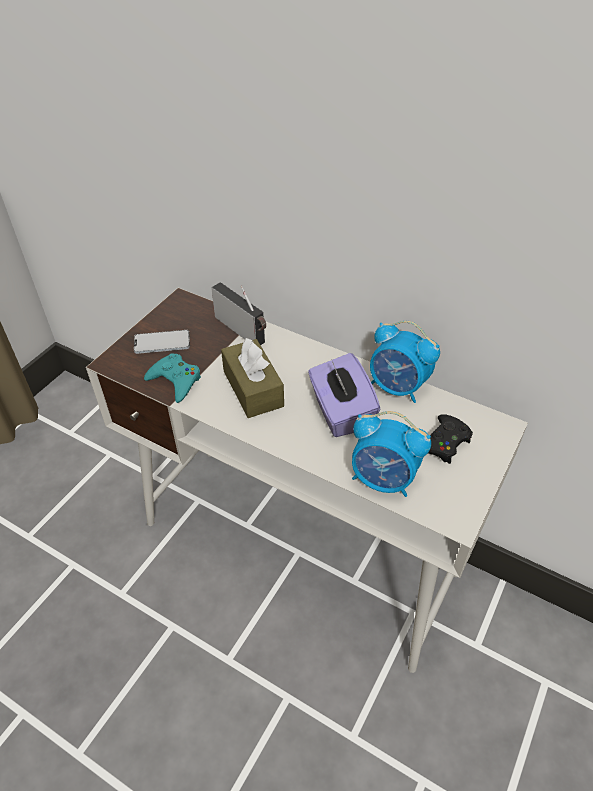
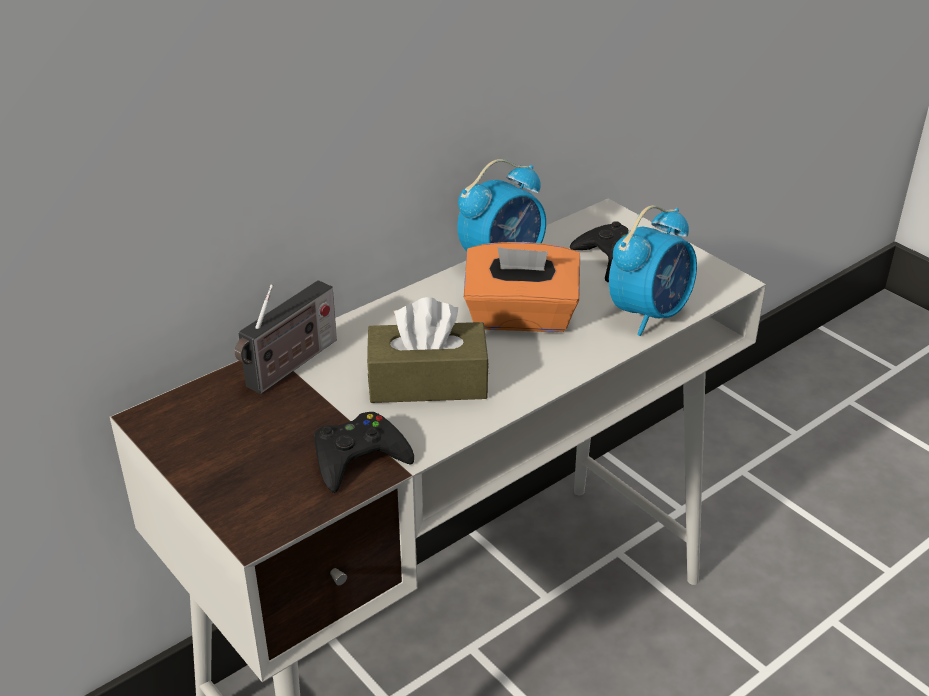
camera: 70 degrees left, 10 degrees down
phone [134,330,190,354] -> none
turquoise game controller [144,353,201,403] -> black game controller [314,412,414,493]
radio [211,282,266,345] -> radio turned 150 degrees clockwise [235,280,337,394]
purple tissue box [308,353,380,437] -> orange tissue box [464,242,580,332]

